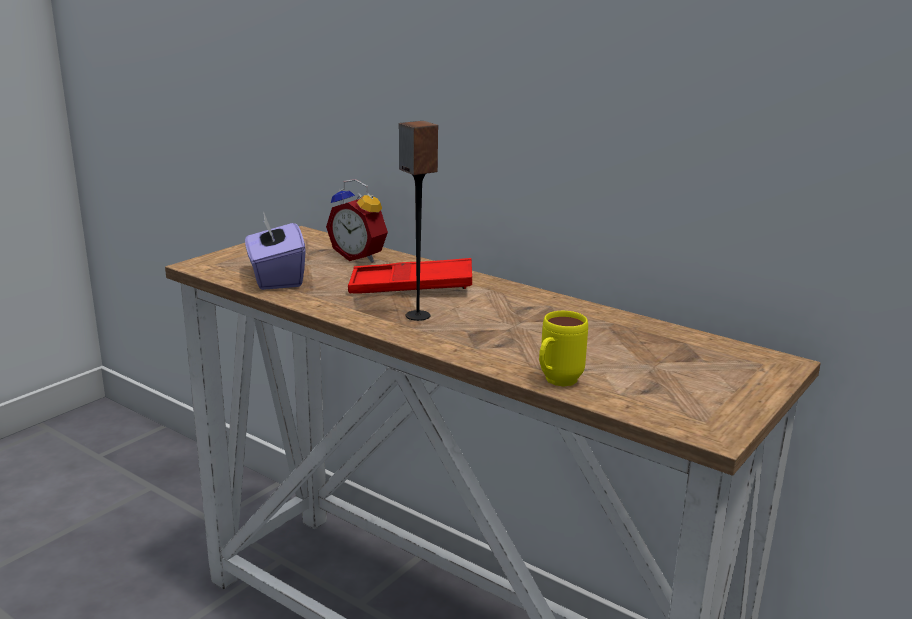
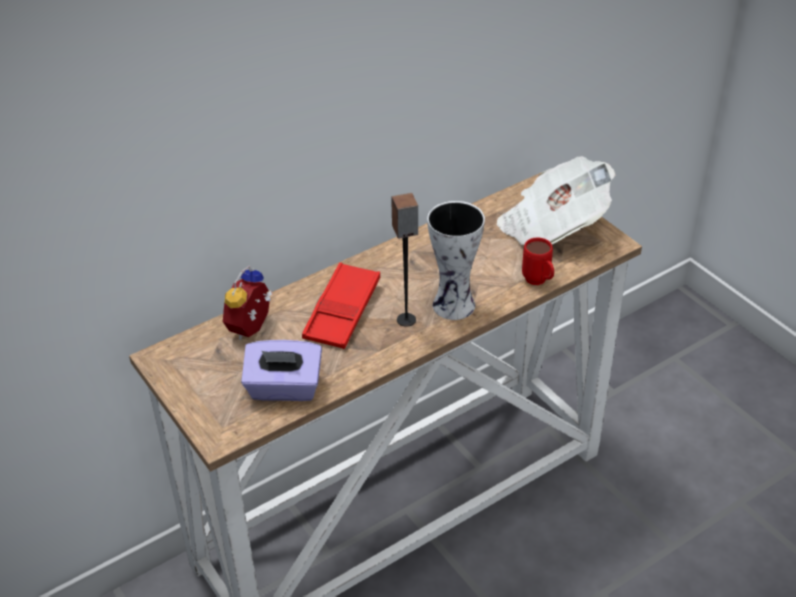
camera: 70 degrees left, 20 degrees up
alarm clock [326,179,388,263] -> alarm clock turned 150 degrees clockwise [223,265,273,340]
yellow mug [539,311,588,386] -> red mug [522,237,554,285]
none -> vase [427,201,485,320]
none -> newspaper [497,156,616,245]

